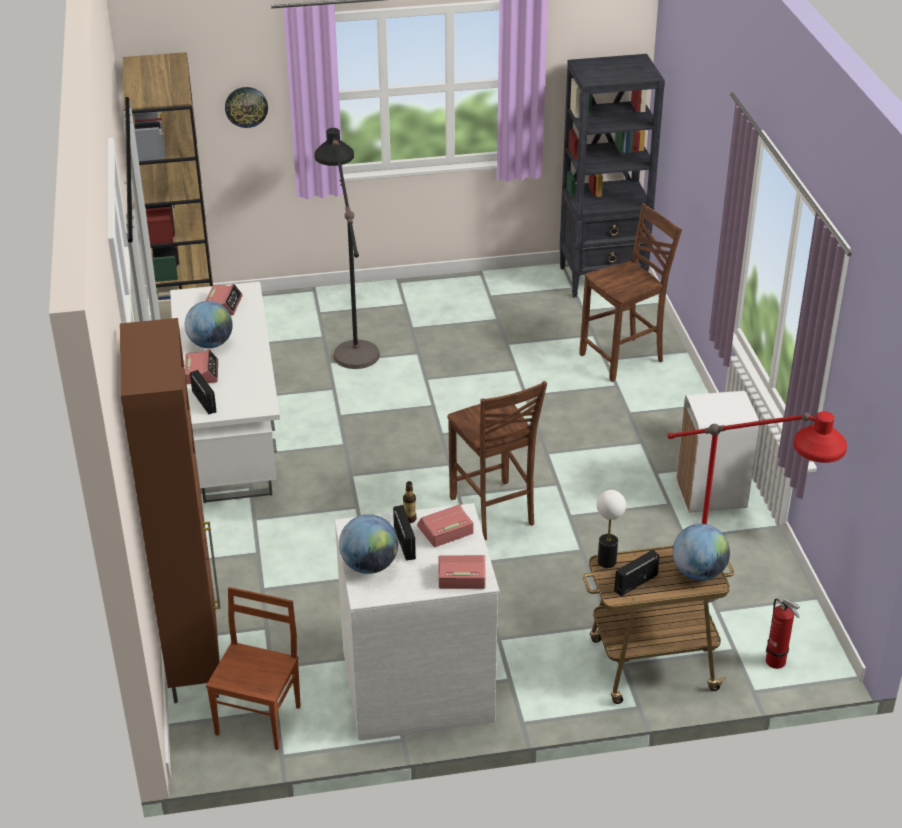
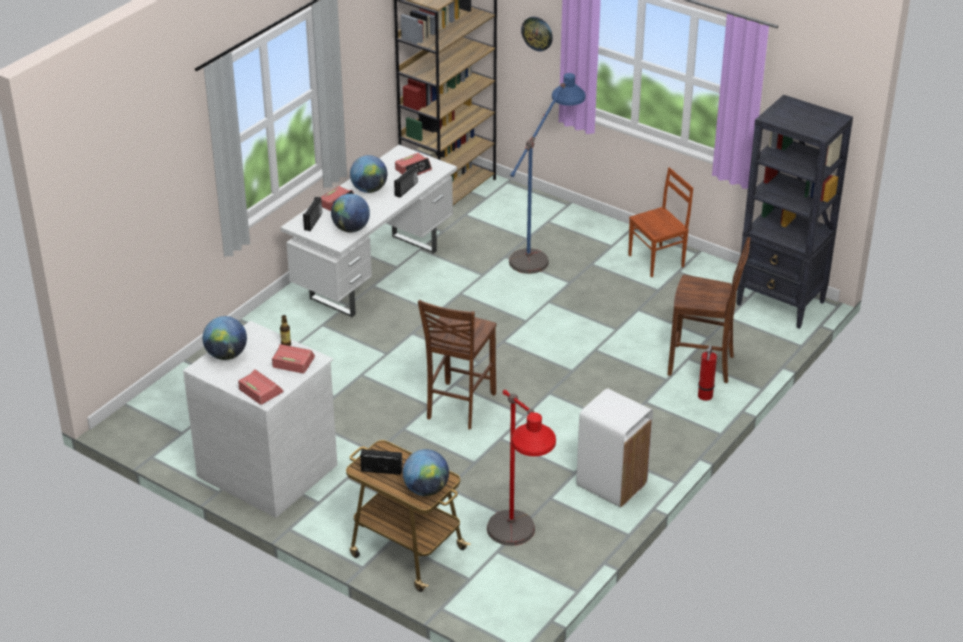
camera: 45 degrees right, 0 degrees up
brown cabinet [120,318,221,703] -> none
brown chair [206,587,301,750] -> brown chair moved to [628,167,693,277]
black floor lamp [314,128,380,369] -> blue floor lamp [509,73,586,274]
radio [393,505,416,561] -> radio moved to [394,166,418,198]
table lamp [597,490,626,568] -> none
fire extinguisher [766,598,800,669] -> fire extinguisher moved to [698,345,717,401]
none -> globe [331,194,370,232]

